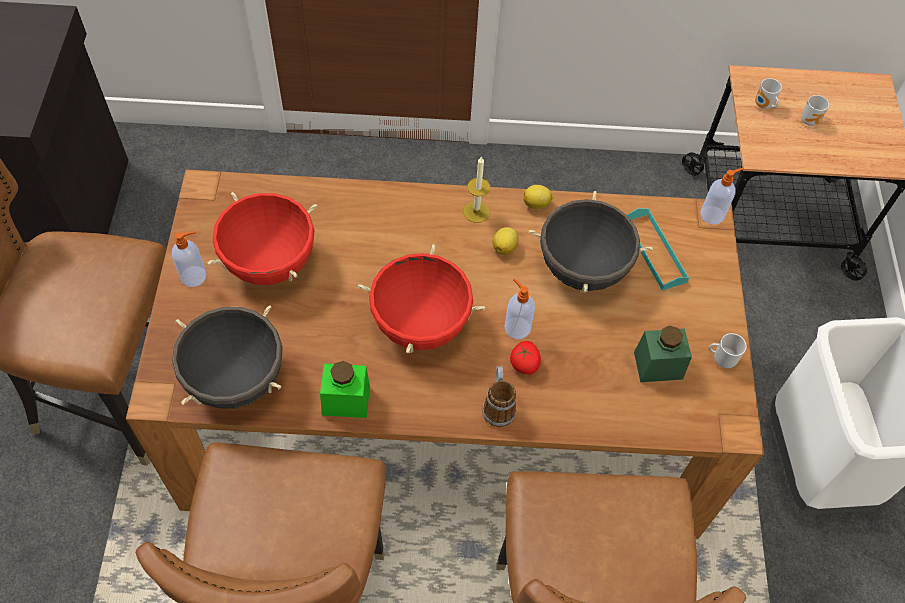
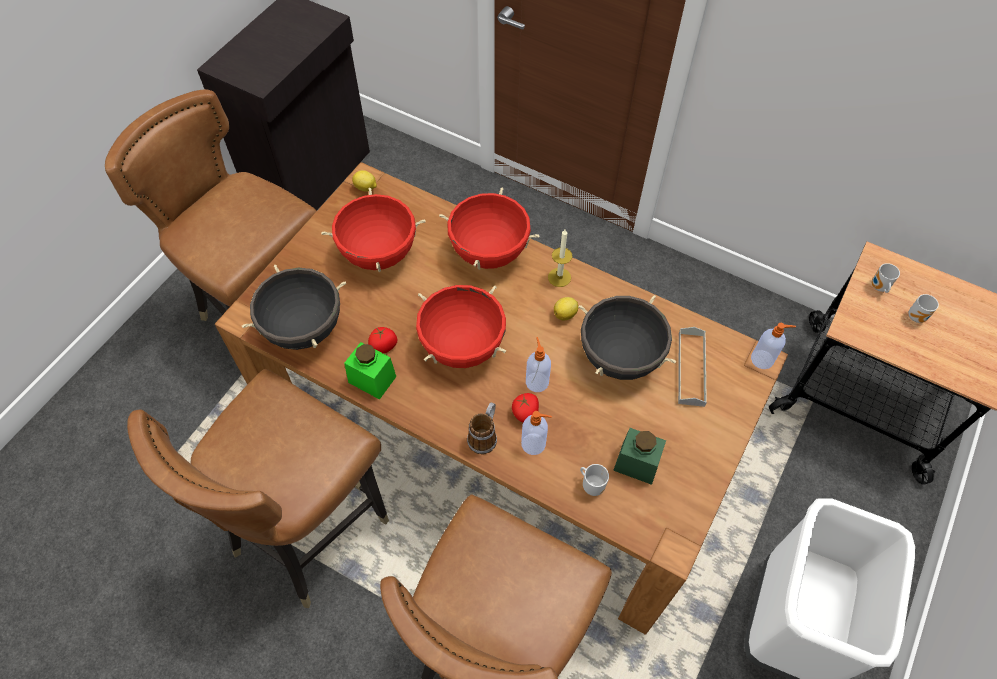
camera: 30 degrees right, 0 degrees up
soap dispenser [172,231,206,287] -> soap dispenser moved to [521,411,552,455]
lemon [523,185,554,209] -> lemon moved to [352,170,377,192]
turquoise tray [627,208,689,291] -> grey tray [678,327,707,407]
mug [709,333,747,368] -> mug moved to [580,464,609,496]
none -> tomato [368,327,398,354]
none -> red cooking pot [439,187,540,270]

